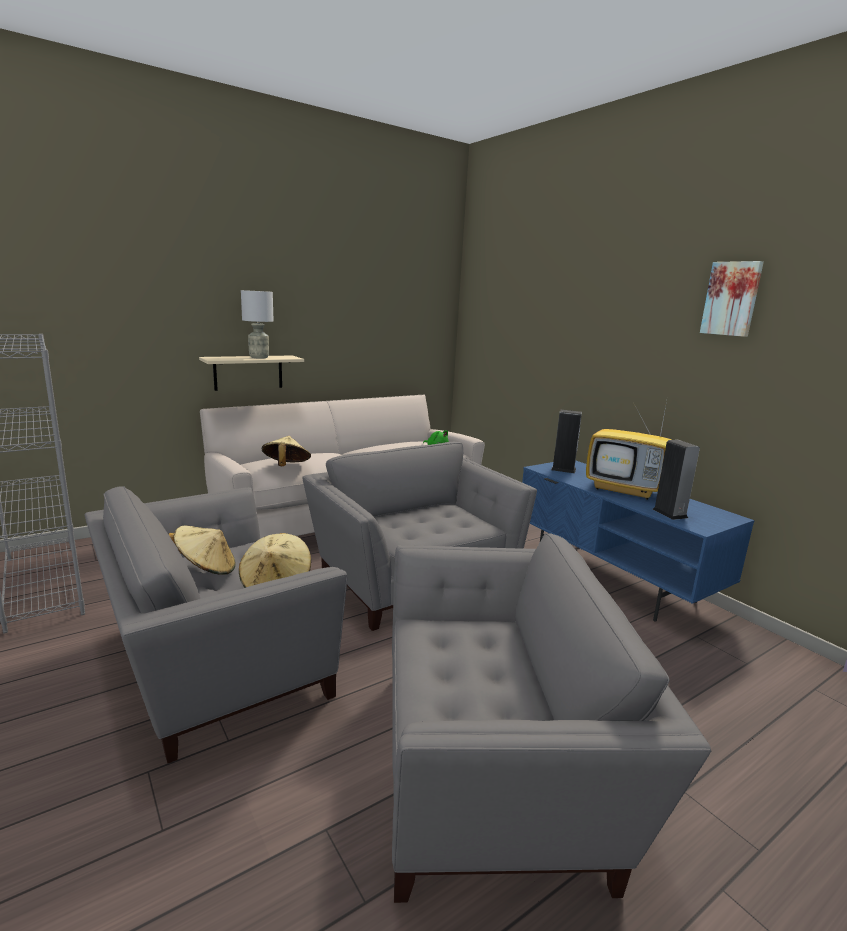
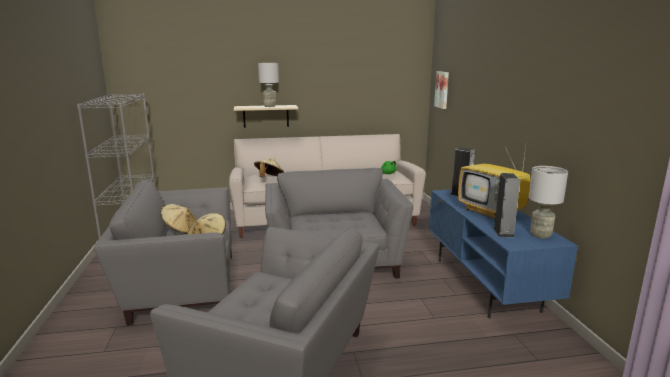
camera: 25 degrees right, 0 degrees up
picture [700,261,764,337] -> picture moved to [434,71,449,109]
none -> grey table lamp [529,166,568,239]

